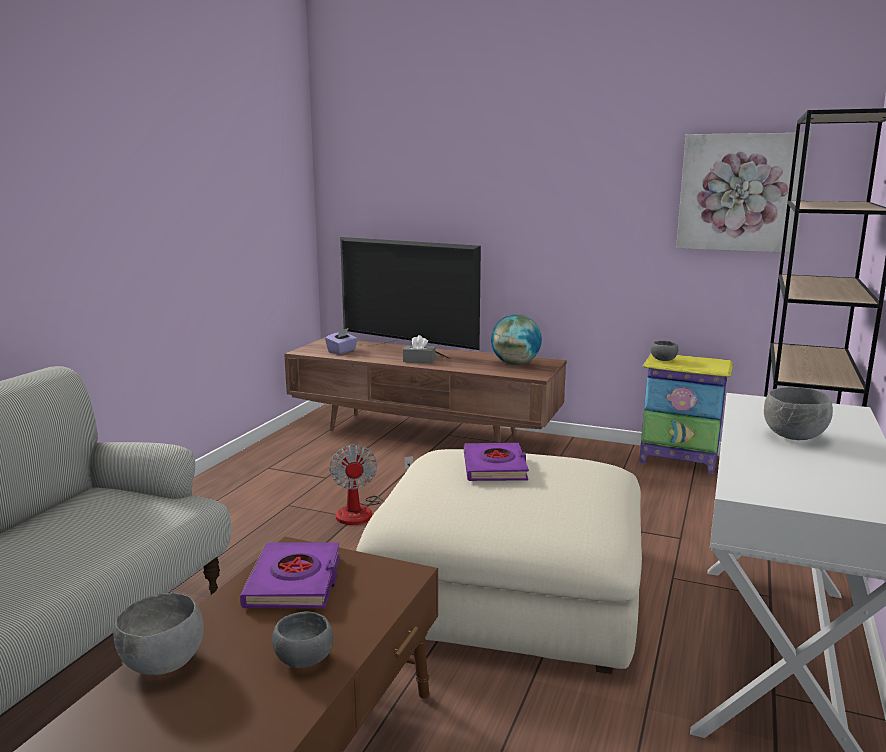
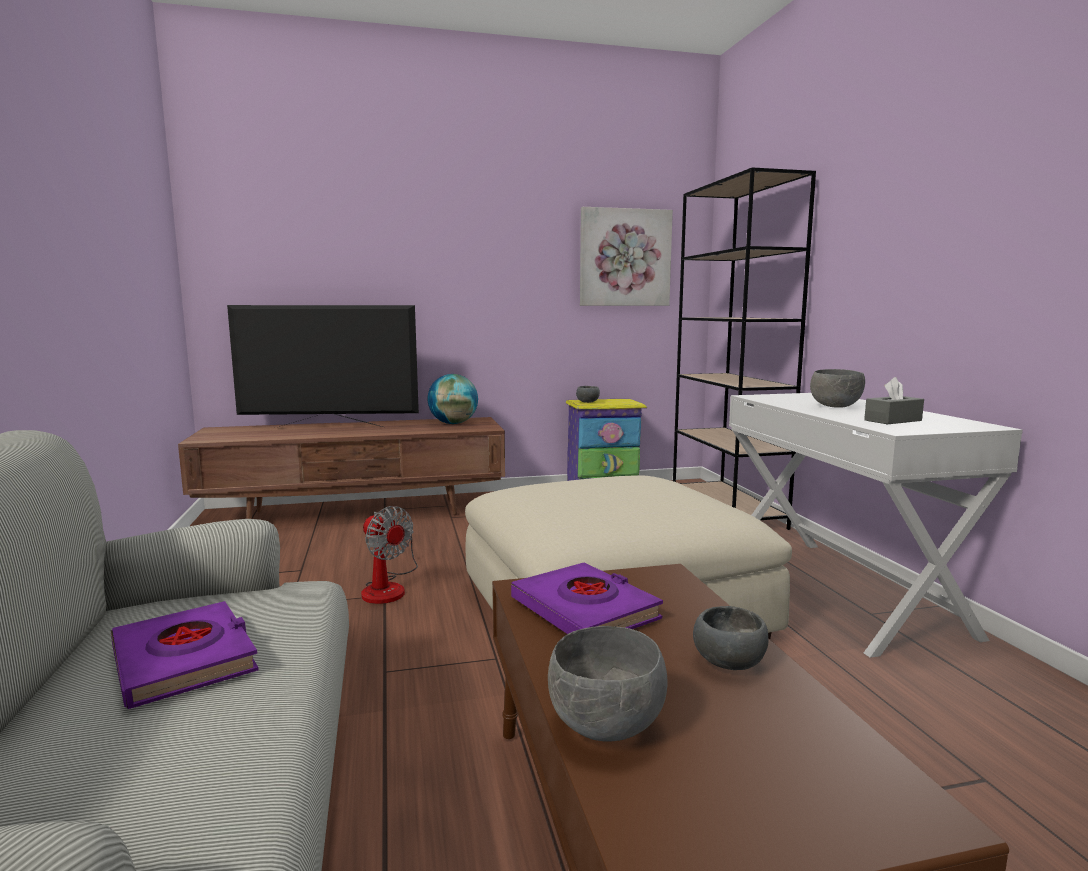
camera: 35 degrees left, 5 degrees down
purple tissue box [325,328,358,354] -> none
grey tissue box [403,335,436,363] -> grey tissue box moved to [864,377,924,424]
purple book [464,443,529,481] -> purple book moved to [111,601,259,709]

